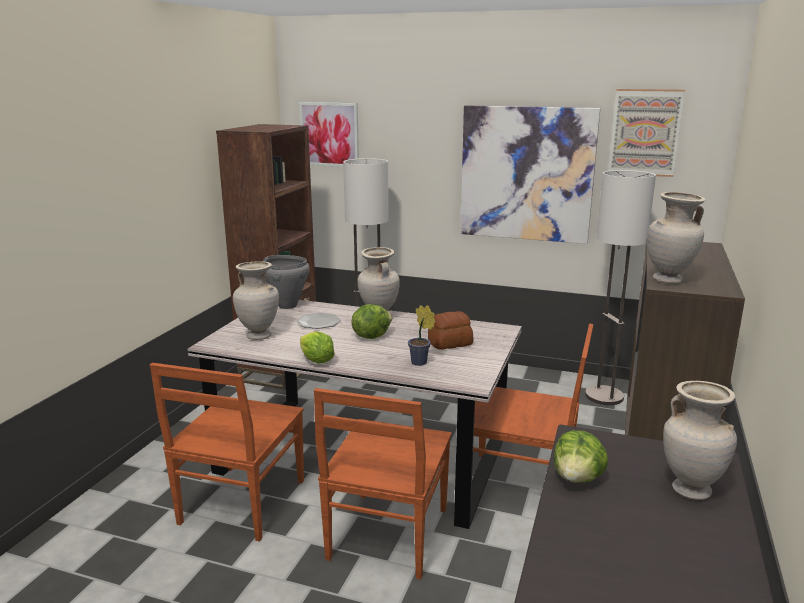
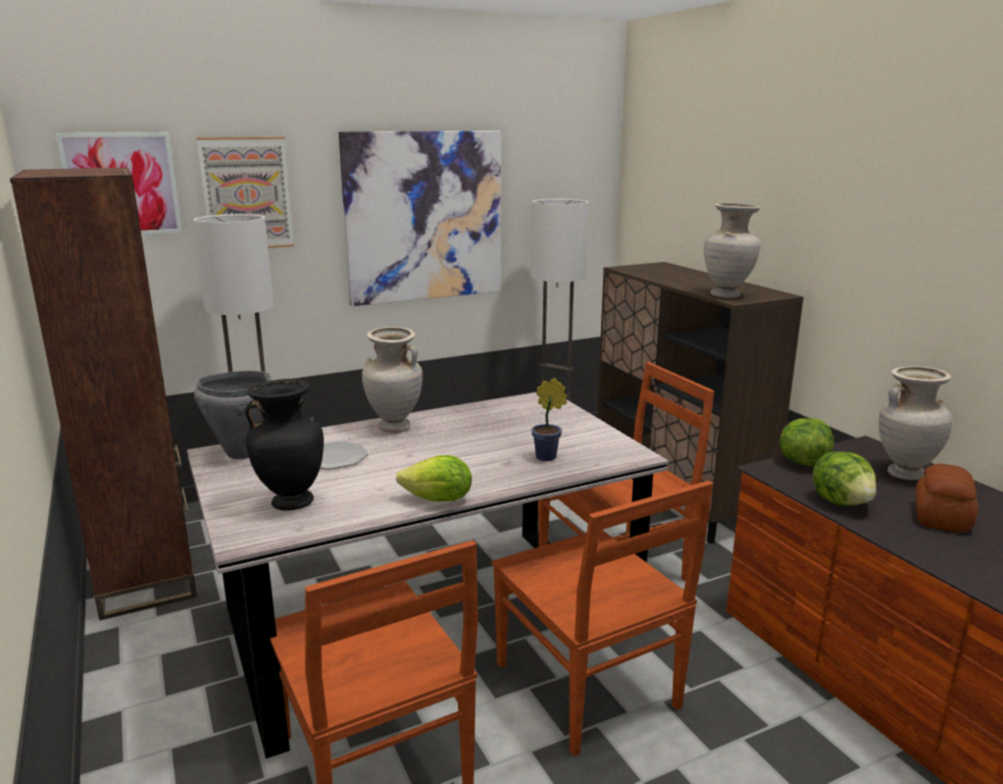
camera: 45 degrees left, 0 degrees up
beige vase [233,261,279,340] -> black vase [245,379,324,511]
lettuce [351,304,392,339] -> lettuce moved to [779,418,834,466]
bread [428,311,474,350] -> bread moved to [915,464,978,532]
picture [608,89,685,177] -> picture moved to [196,137,294,248]

